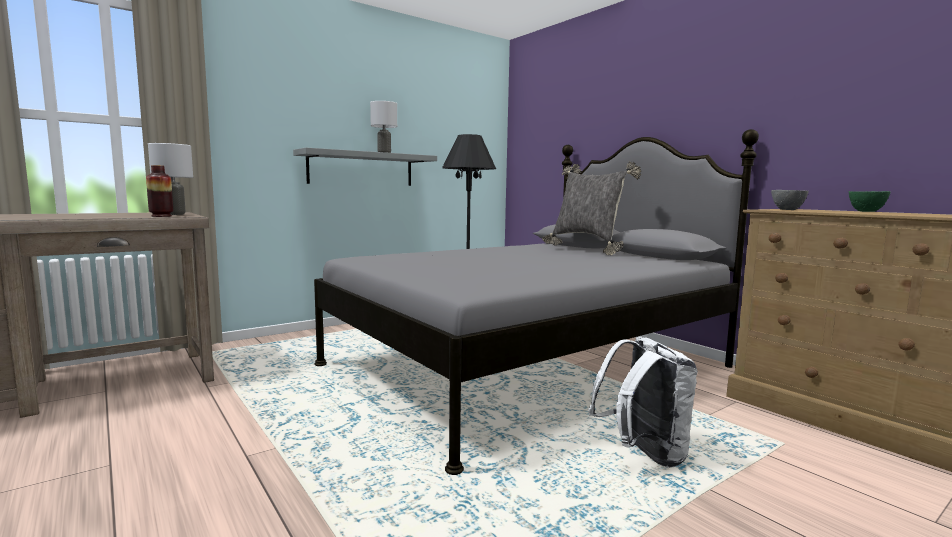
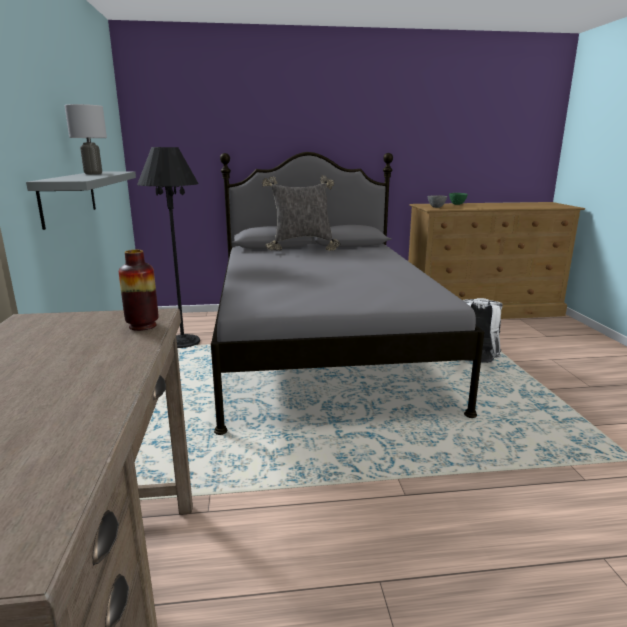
camera: 60 degrees left, 10 degrees up
white table lamp [148,143,193,215] -> none

